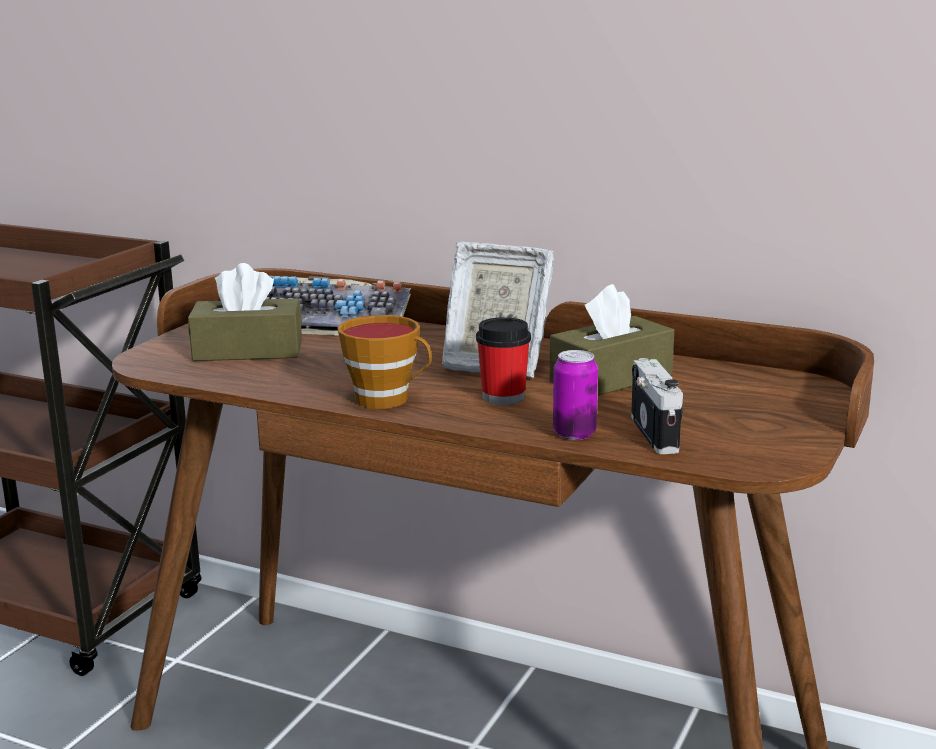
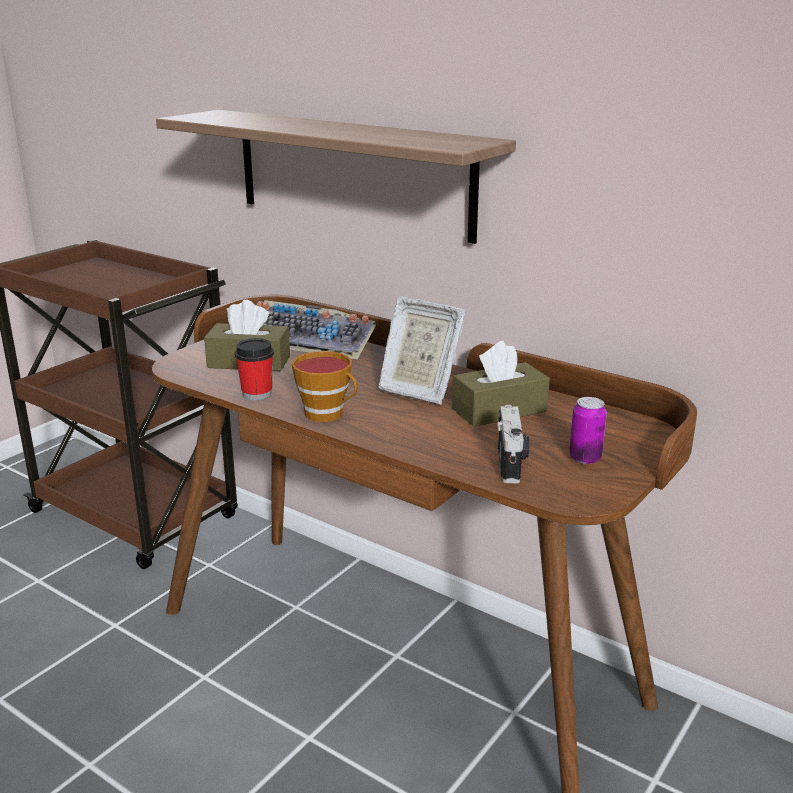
camera: 10 degrees right, 5 degrees up
cup [476,317,531,405] -> cup moved to [235,338,274,400]
can [553,350,598,440] -> can moved to [569,397,607,464]
none -> shelf [156,110,516,244]

